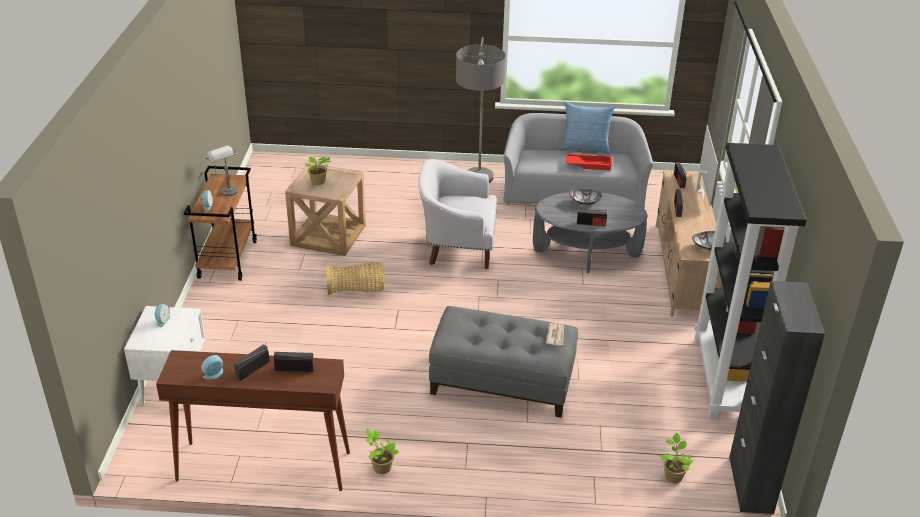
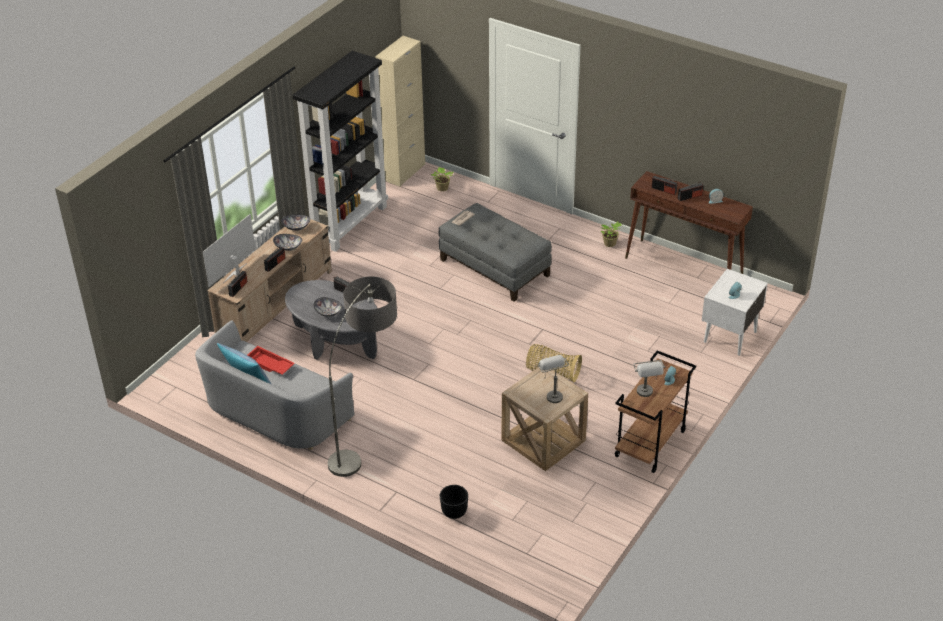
camera: 150 degrees left, 5 degrees up
potted plant [305,157,331,185] -> grey table lamp [537,355,569,403]
white armchair [418,159,497,269] -> none
black cabinet [729,281,825,514] -> beige cabinet [376,36,425,187]
none -> bowl [273,234,302,251]
none -> black planter [440,485,468,519]

